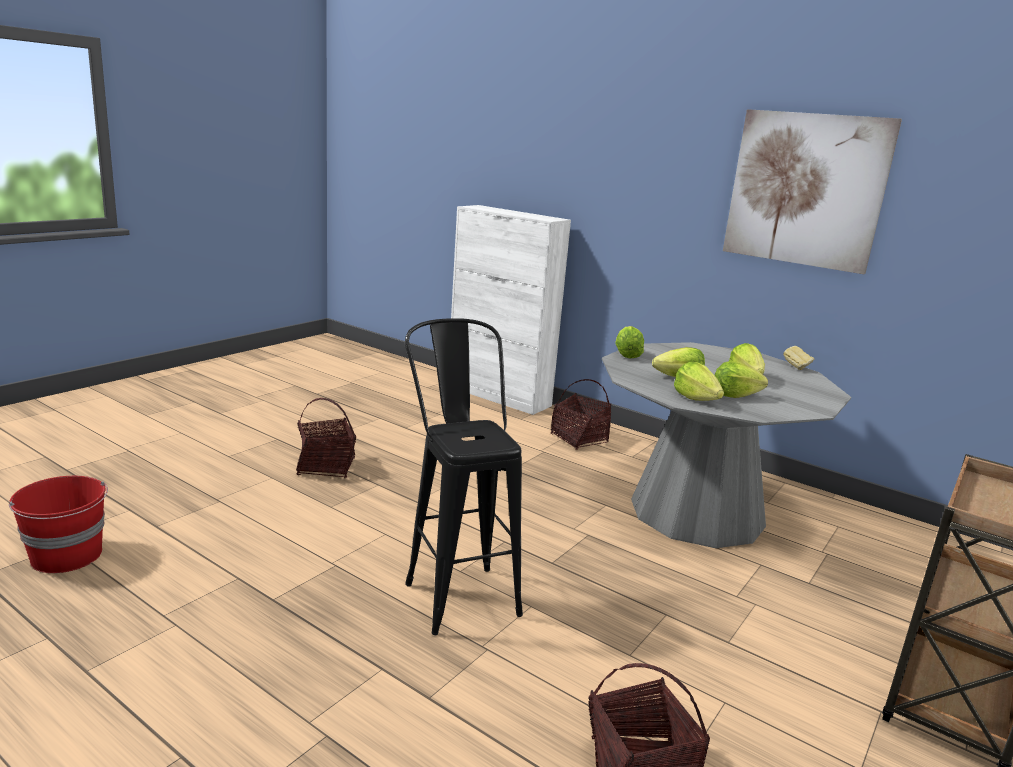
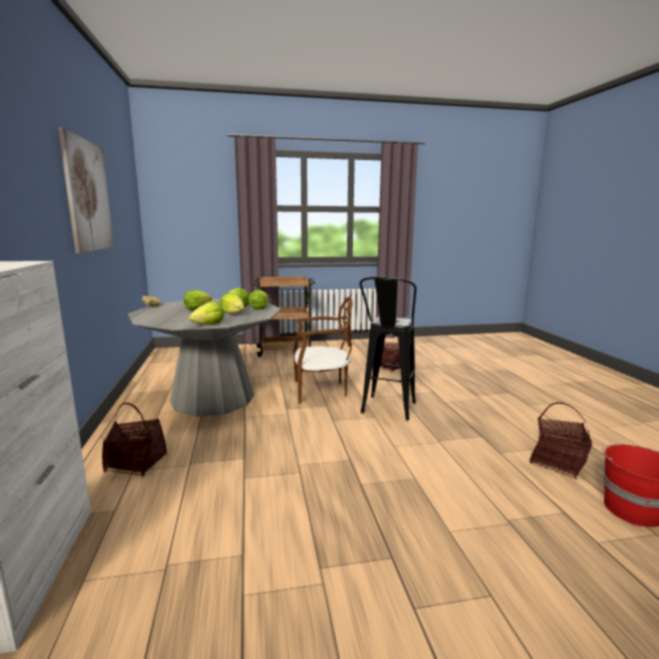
camera: 135 degrees left, 5 degrees down
basket [296,398,356,478] -> basket moved to [530,402,593,479]
none -> brown chair [294,296,353,404]

